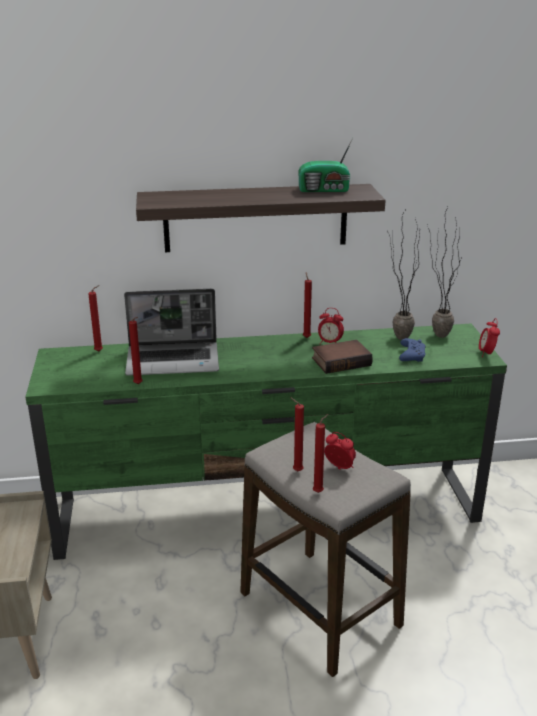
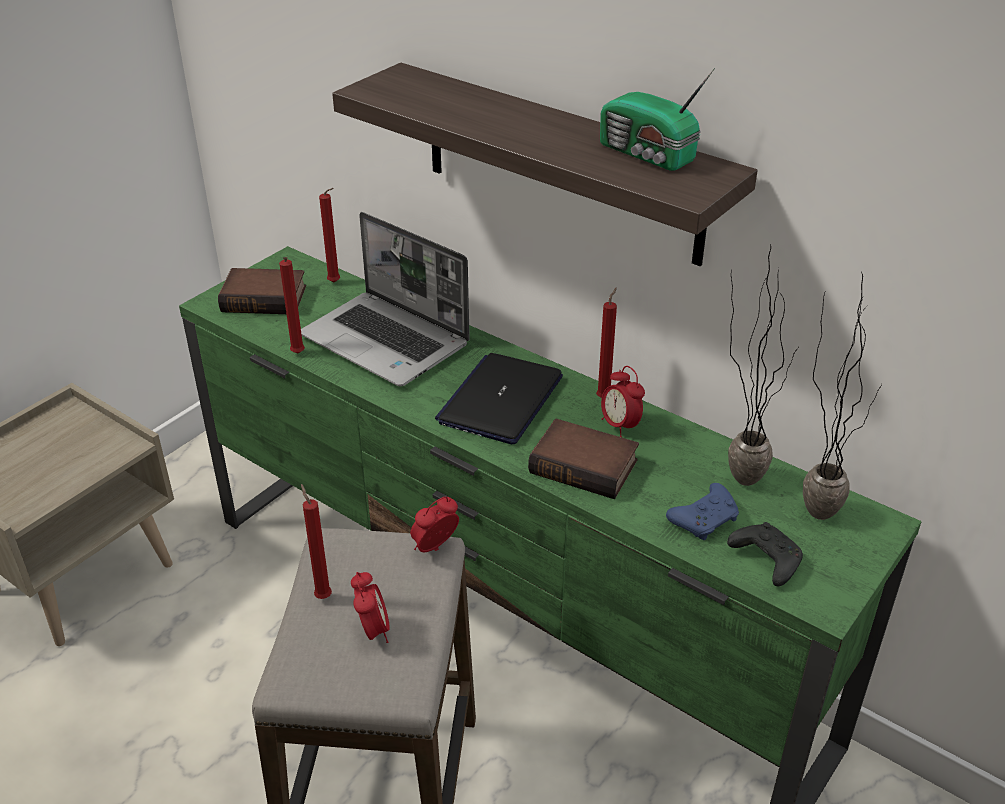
camera: 45 degrees right, 10 degrees up
red candle [313,414,328,493] -> none
alarm clock [479,318,500,357] -> alarm clock moved to [410,497,459,552]
none -> book [218,268,306,314]
none -> laptop [435,353,563,444]
none -> black game controller [727,522,803,586]

